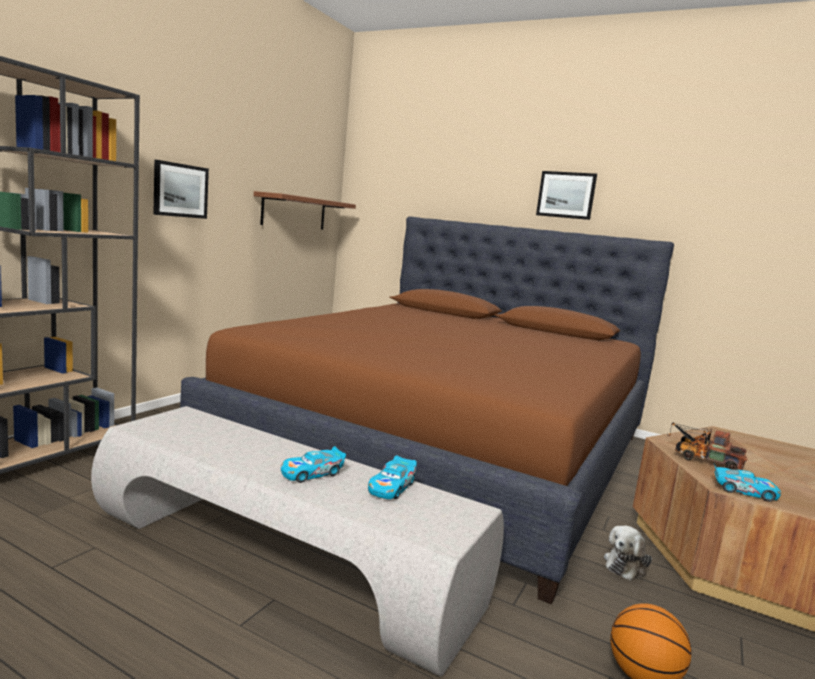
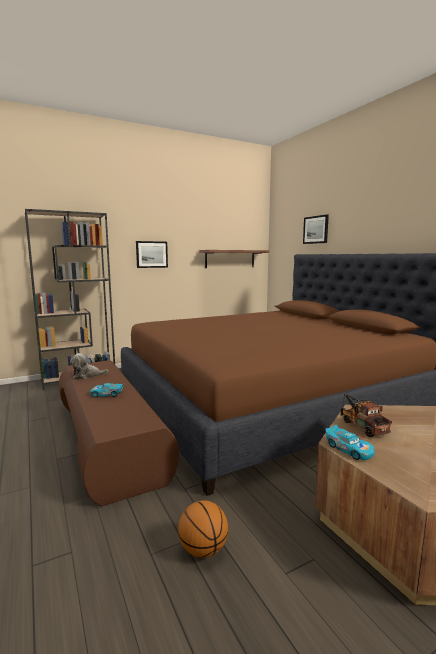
camera: 35 degrees right, 0 degrees up
grey bench [91,406,504,676] -> brown bench [59,360,179,506]
toy car [368,455,417,499] -> none
picture [536,171,597,220] -> picture moved to [303,215,329,244]
plush toy [604,526,652,581] -> plush toy moved to [70,353,108,379]

